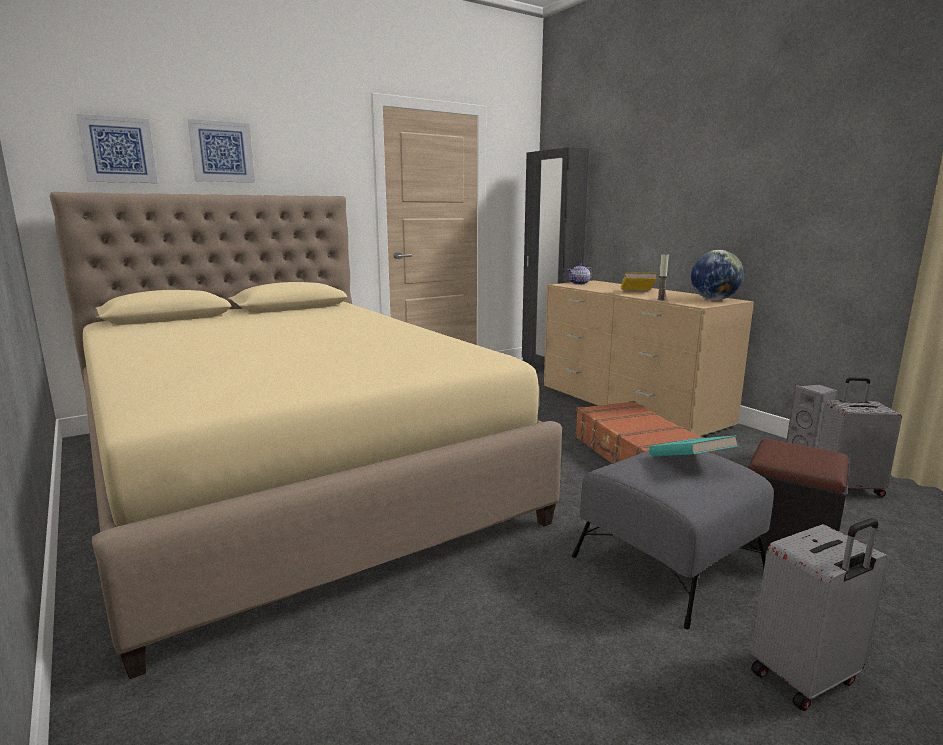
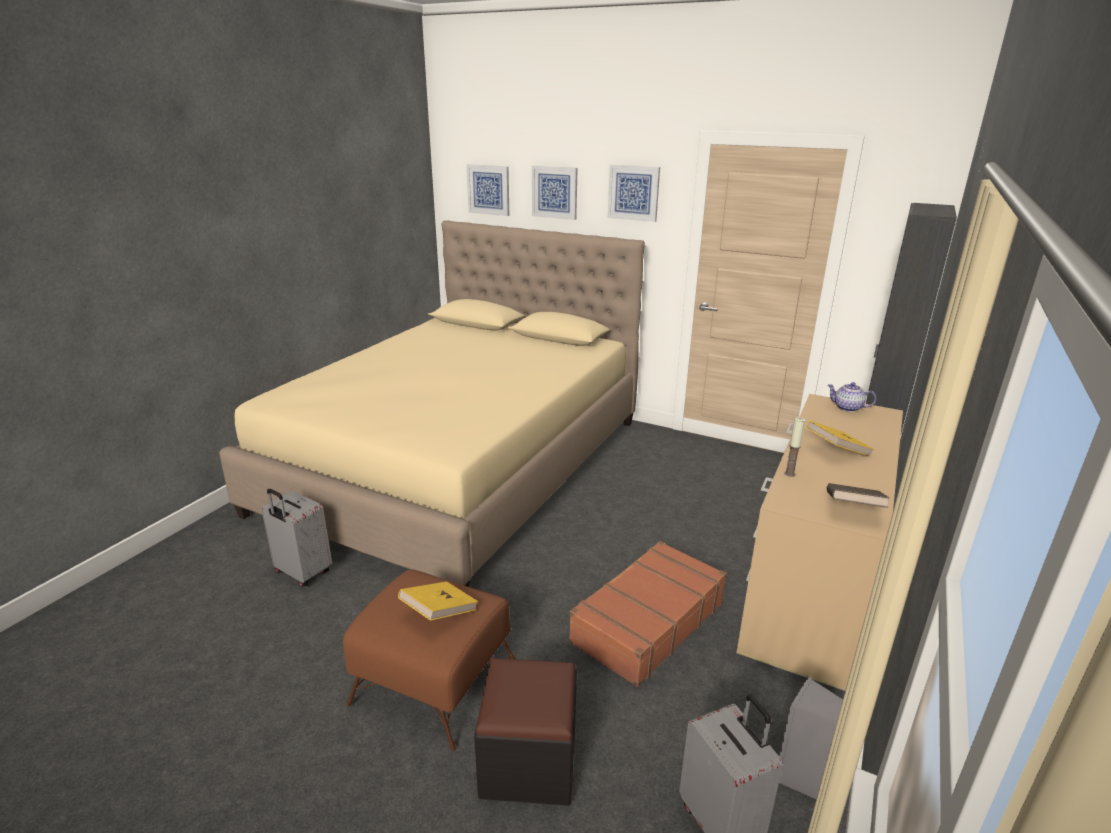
camera: 60 degrees right, 10 degrees up
grey ottoman [572,450,774,629] -> brown ottoman [343,569,515,751]
turquoise book [649,435,738,456] -> yellow book [398,582,478,621]
globe [691,250,744,300] -> brown book [827,483,890,508]
grey suitcase [751,518,889,711] -> grey suitcase moved to [261,489,332,587]
none -> picture [608,164,660,222]

